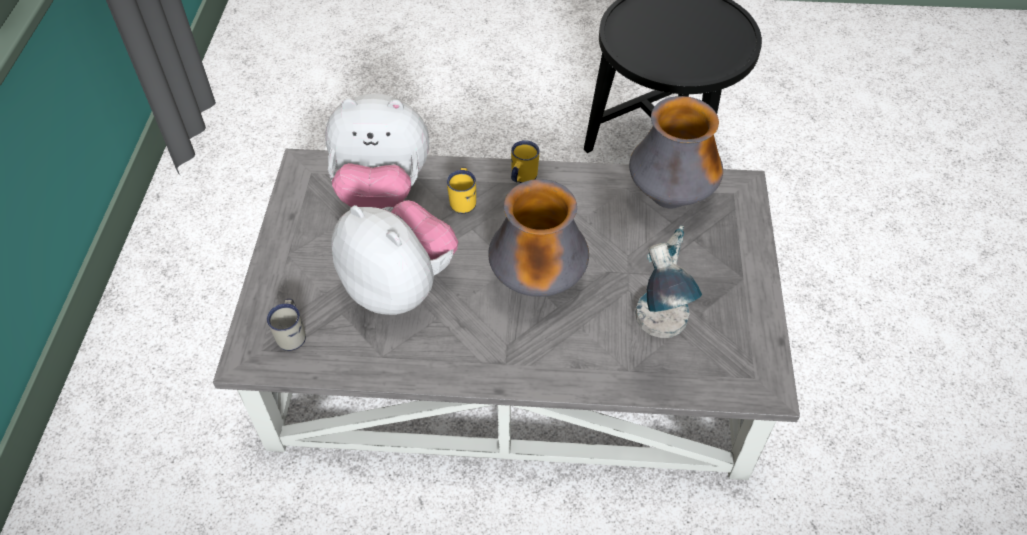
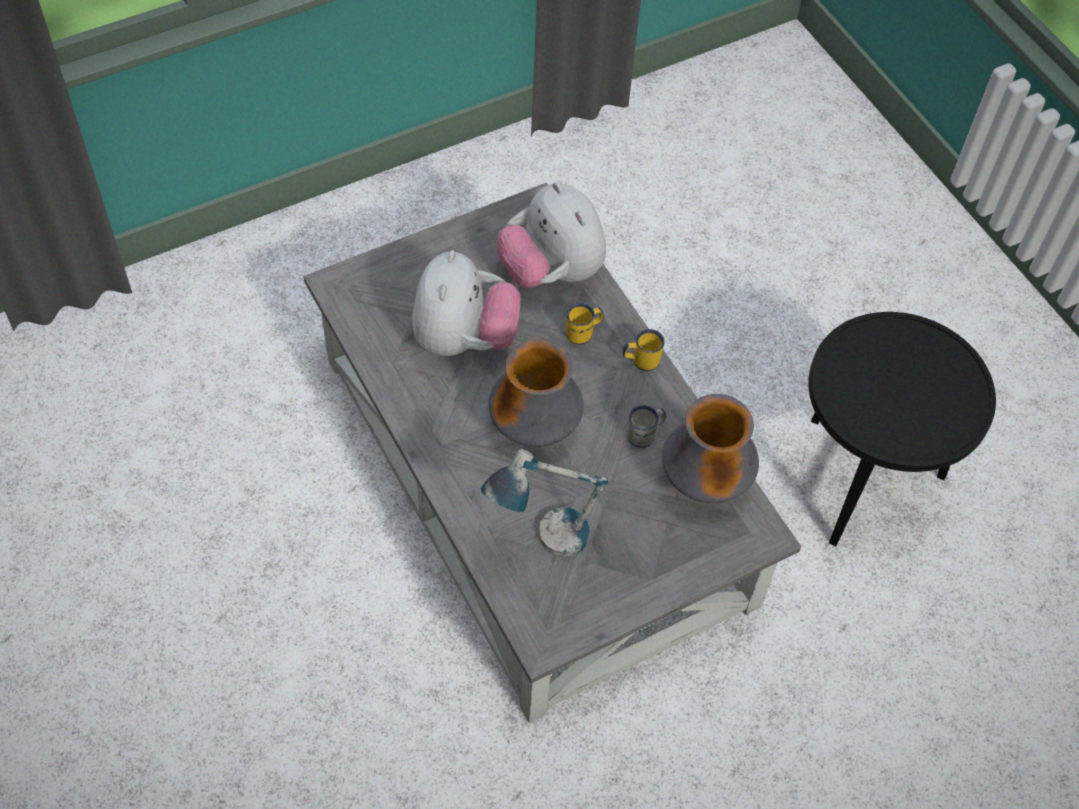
camera: 55 degrees right, 5 degrees up
white mug [267,299,306,351] -> white mug moved to [628,405,666,448]

